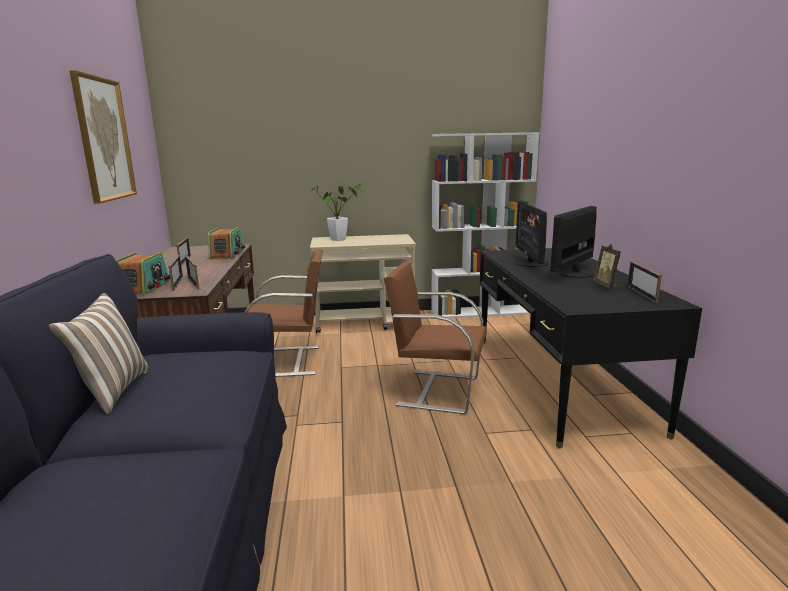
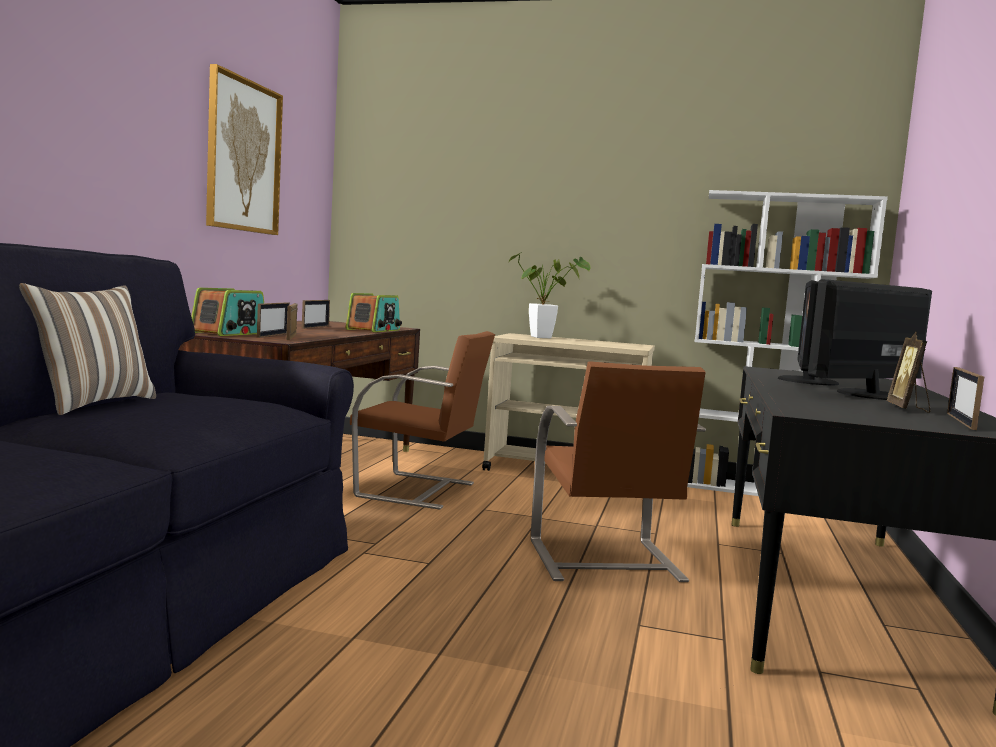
camera: 20 degrees right, 10 degrees down
brown chair [384,261,487,414] -> brown chair turned 135 degrees counterclockwise [531,361,706,582]

